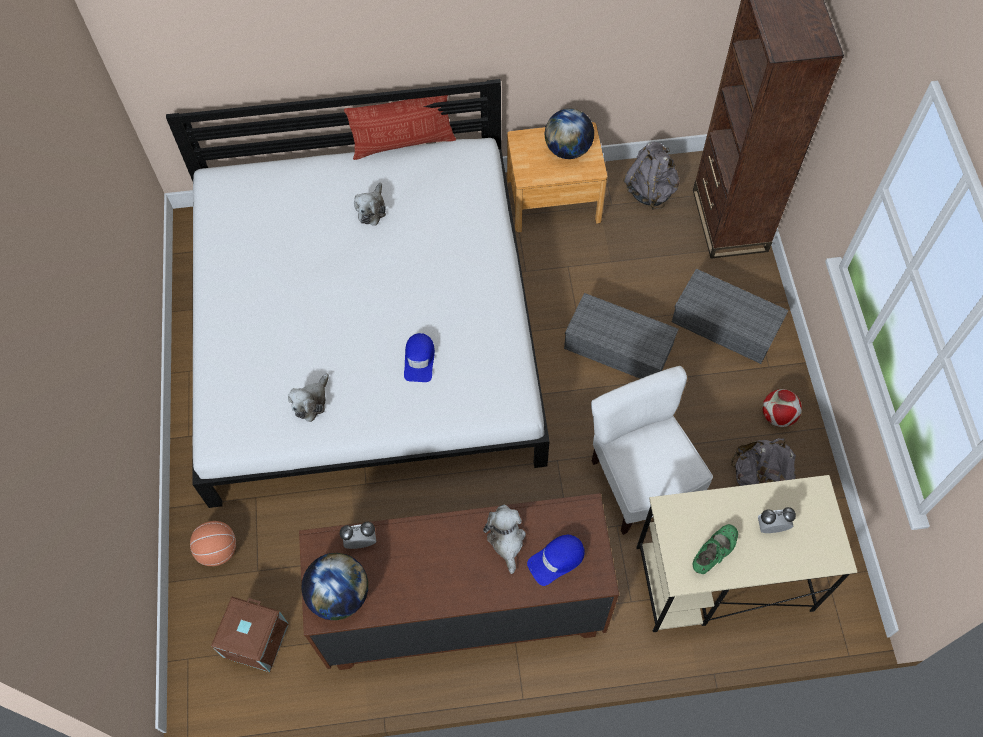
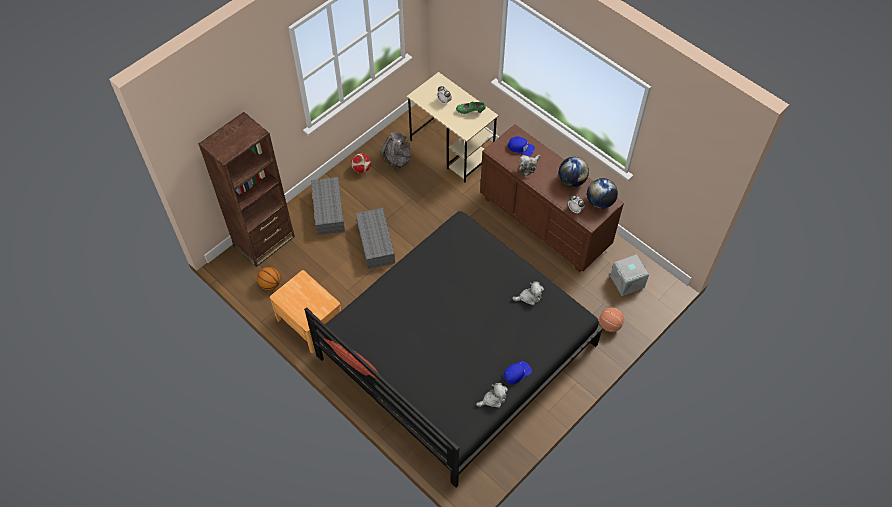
camera: 130 degrees left, 5 degrees down
white bed [166,79,550,508] -> black bed [304,211,603,487]
brown storage box [211,597,289,672] -> grey storage box [610,254,649,296]
plush toy [354,183,386,226] -> plush toy moved to [476,383,508,408]
blue cap [404,333,435,382] -> blue cap moved to [503,361,532,384]
globe [545,108,594,159] -> globe moved to [559,157,589,187]
white chair [591,366,713,535] -> none
grey backpack [623,141,680,210] -> basketball [257,267,281,290]

